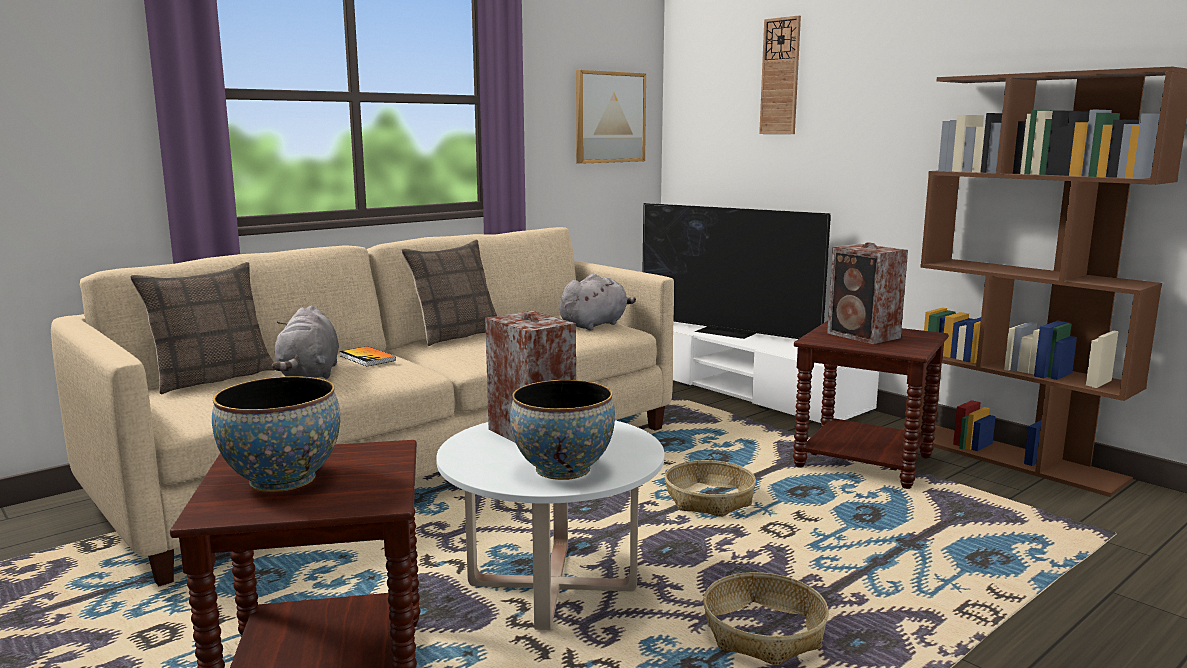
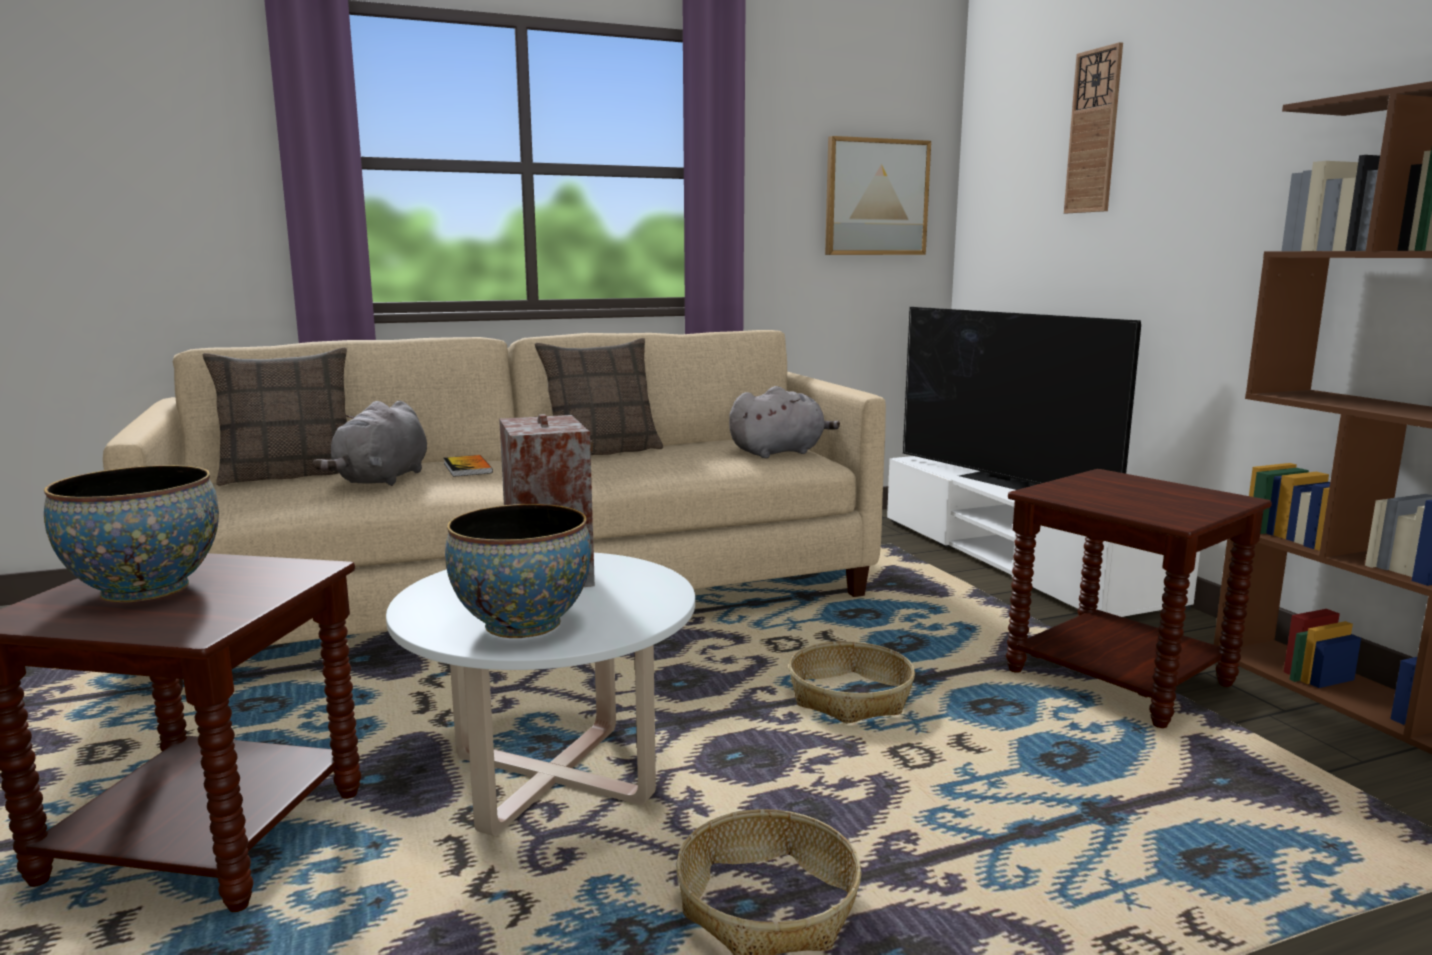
camera: 20 degrees right, 0 degrees up
speaker [827,242,908,344] -> none

